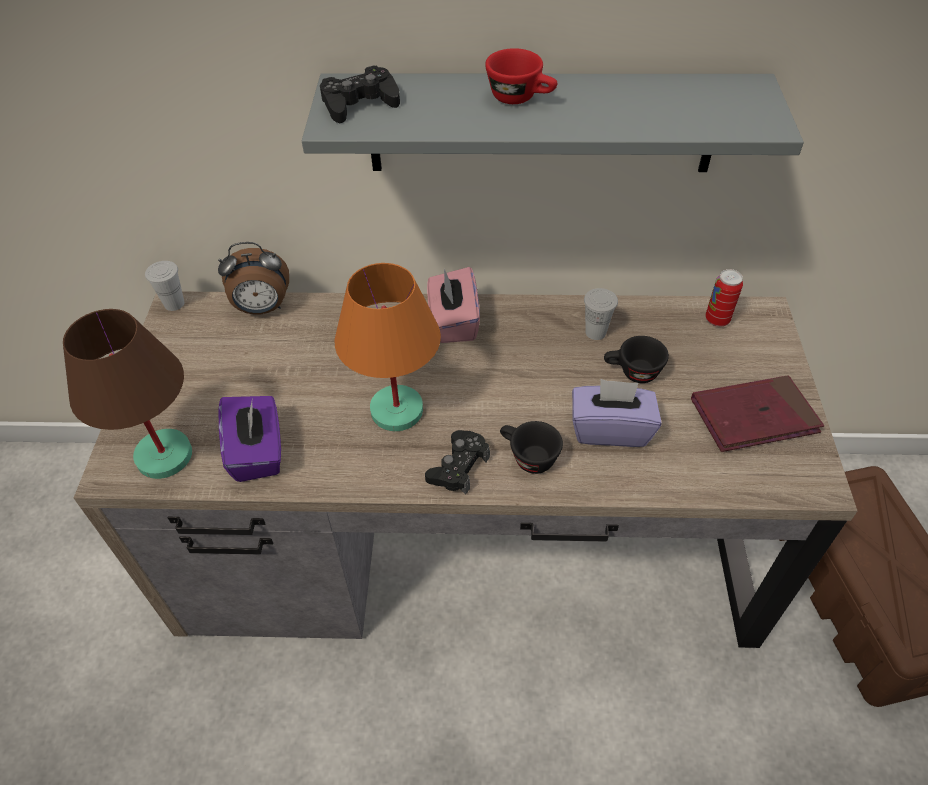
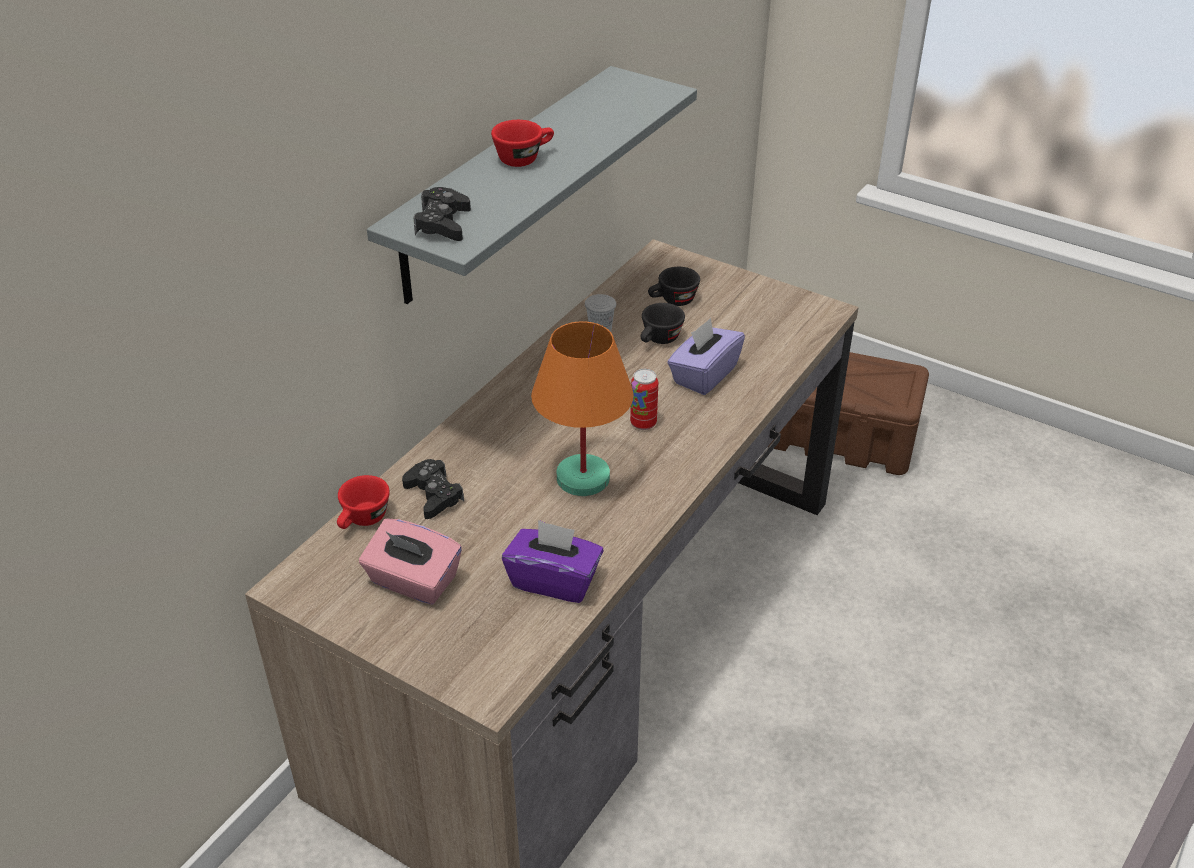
camera: 60 degrees left, 10 degrees down
brown table lamp [63,309,192,479] -> none
white cup [145,261,184,311] -> none
alarm clock [218,242,289,314] -> red cup [337,475,390,529]
black game controller [425,430,490,494] -> black game controller moved to [402,459,464,519]
pink tissue box [427,267,480,343] -> pink tissue box moved to [359,519,462,605]
black cup [500,421,563,474] -> black cup moved to [648,267,700,306]
red book [691,375,824,452] -> none
can [705,269,743,327] -> can moved to [630,369,658,430]

